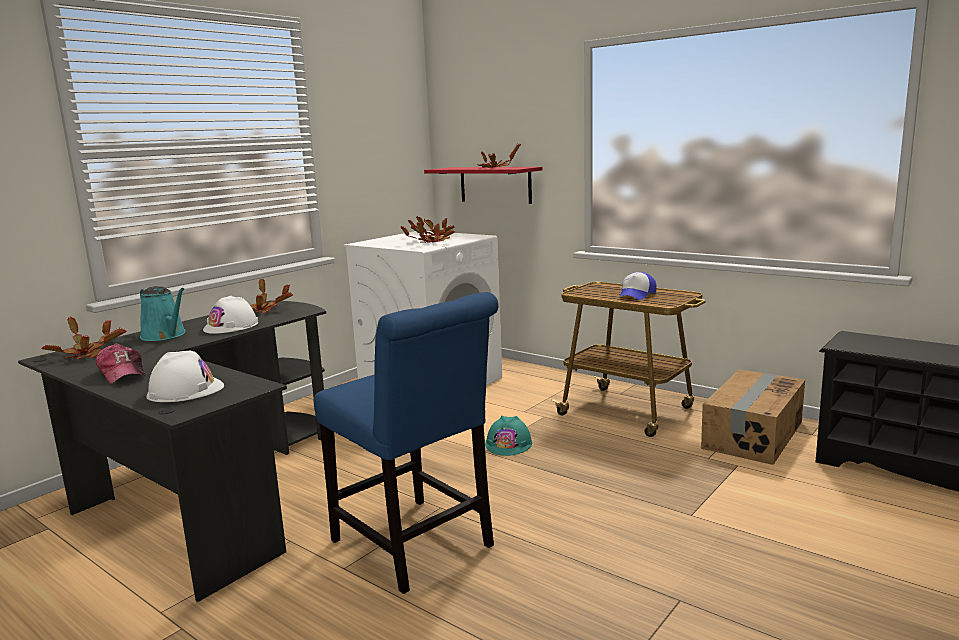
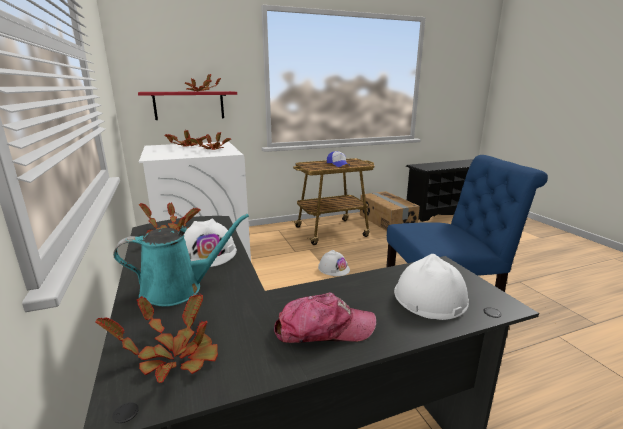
camera: 60 degrees left, 5 degrees up
turquoise hard hat [485,416,532,456] -> white hard hat [318,250,350,276]

